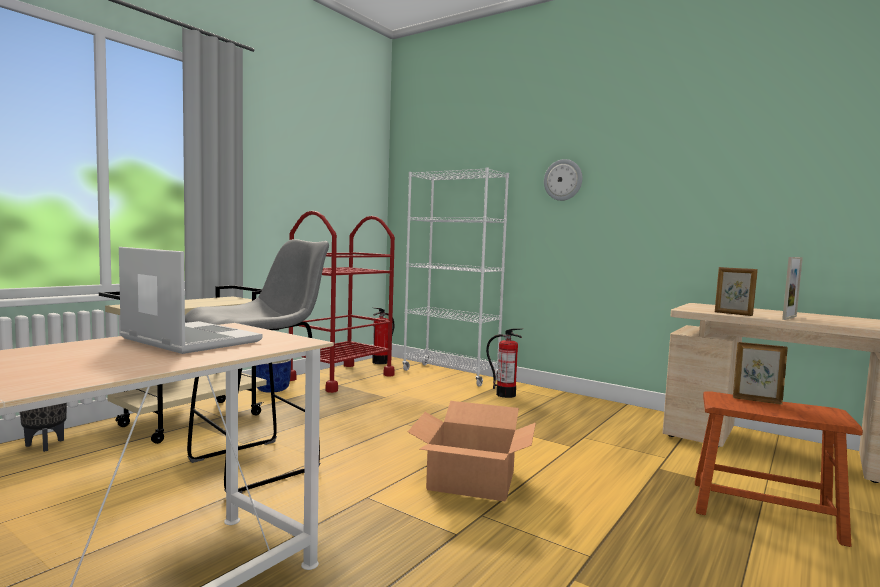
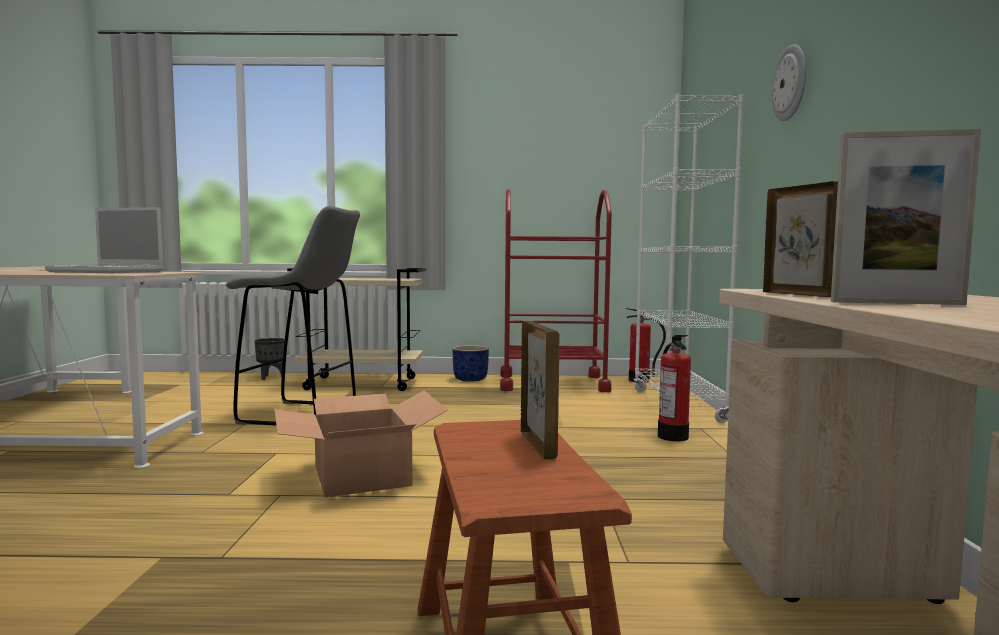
camera: 55 degrees right, 0 degrees up
laptop [119,247,262,354] -> laptop turned 105 degrees clockwise [45,207,164,273]
picture frame [715,267,758,316] -> picture frame turned 150 degrees clockwise [763,181,838,297]

